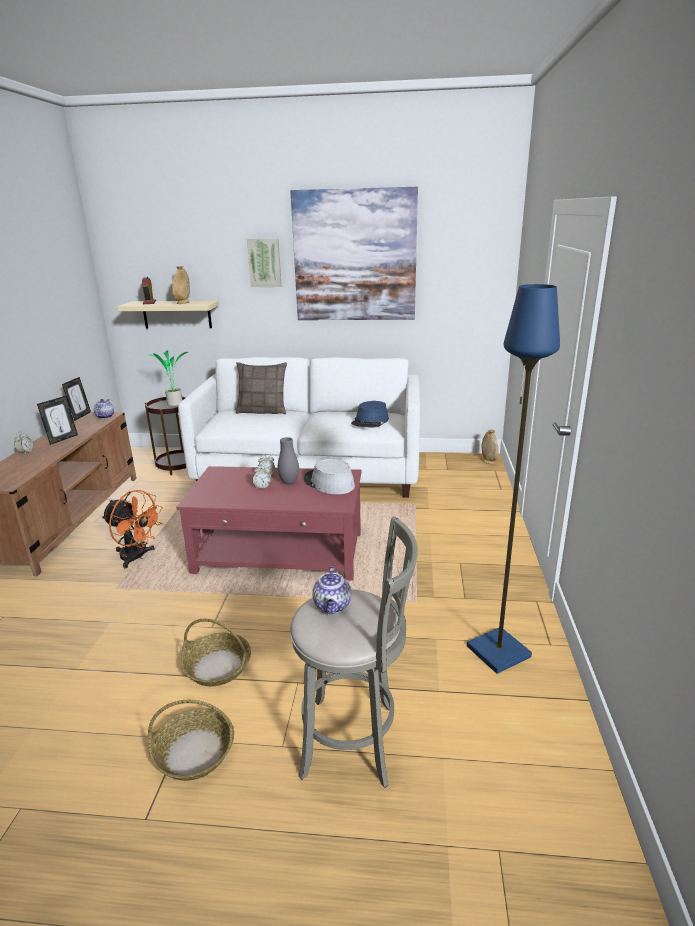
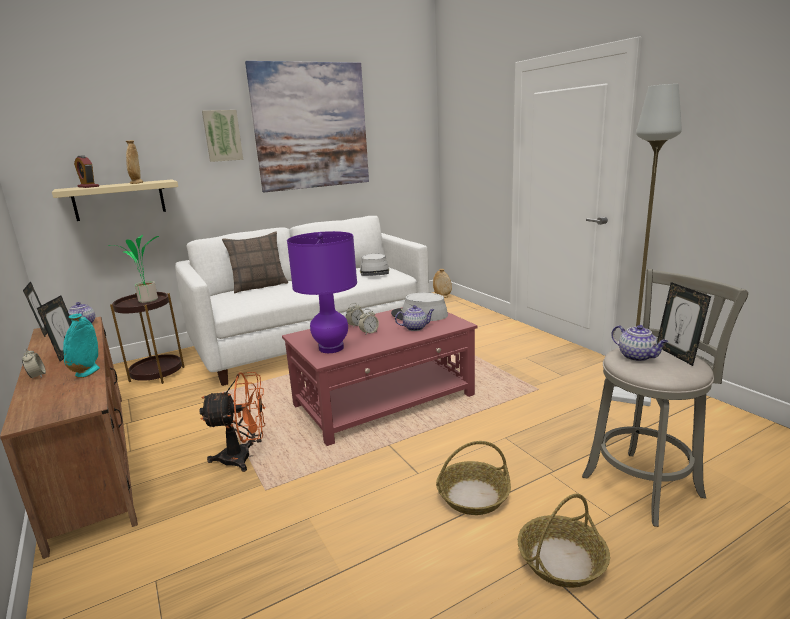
camera: 35 degrees left, 5 degrees down
grey vase [278,437,299,484] -> none
blue hat [351,401,389,427] -> grey hat [360,254,390,276]
blue floor lamp [467,284,560,674] -> grey floor lamp [611,84,682,406]
none -> turquoise vase [63,314,100,378]
none -> purple table lamp [287,231,357,353]
none -> teapot [395,305,434,331]
none -> picture frame [657,282,711,366]

